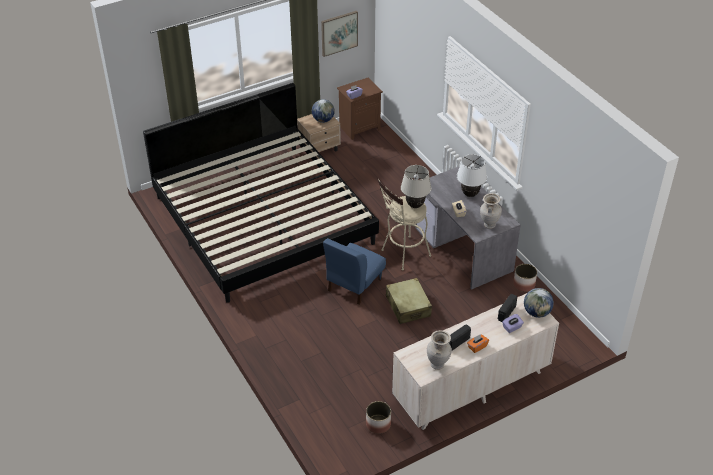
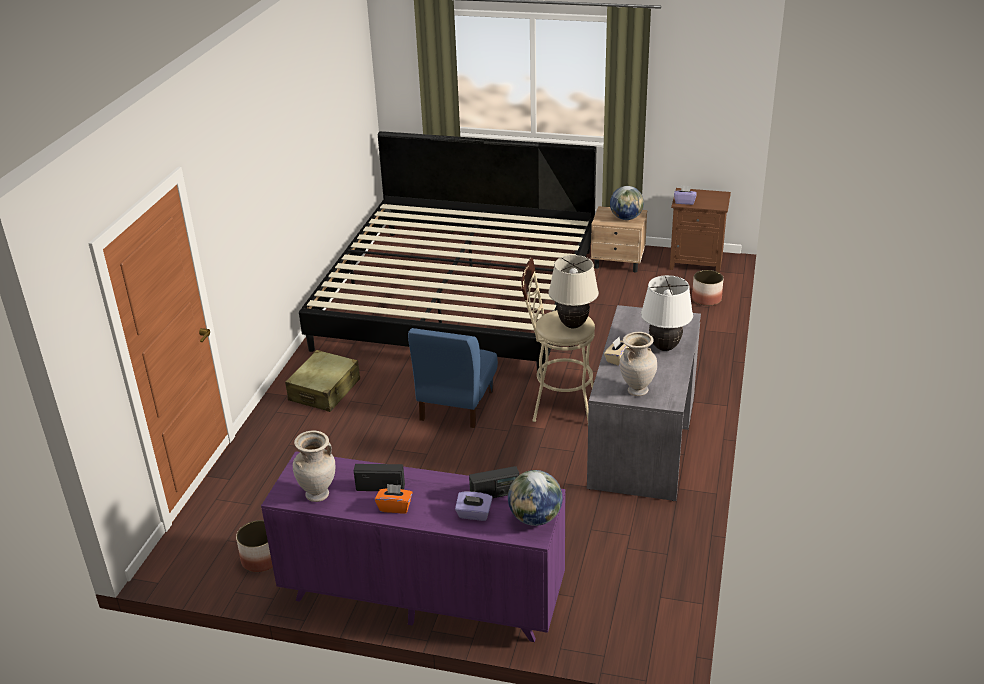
camera: 45 degrees right, 10 degrees down
picture [321,11,358,57] -> none
blue chair [323,238,386,305] -> blue chair turned 60 degrees counterclockwise [408,328,498,428]
beige suitcase [386,278,432,324] -> beige suitcase moved to [285,350,360,412]
beige dresser [392,293,559,430] -> purple dresser [261,451,565,642]
planter [513,264,537,292] -> planter moved to [692,270,724,306]

